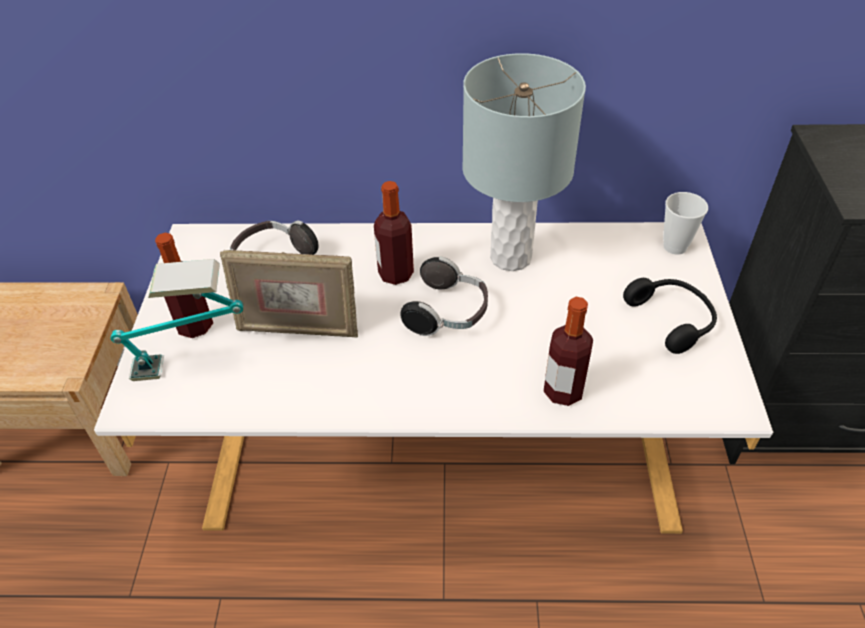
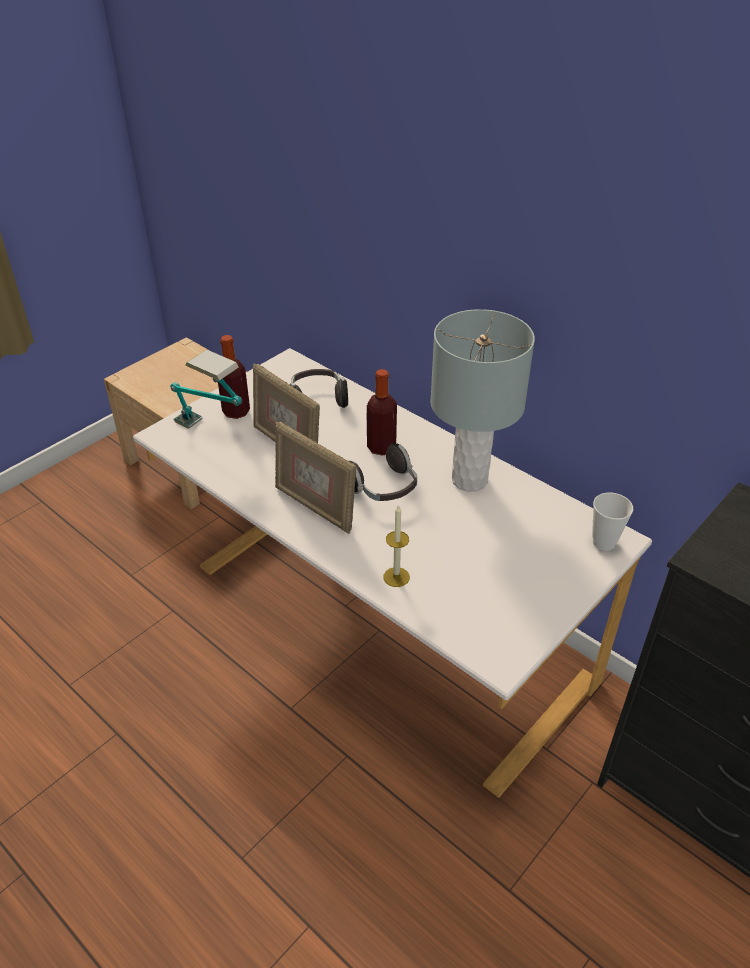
camera: 40 degrees right, 5 degrees down
bottle [543,297,593,406] -> candle [384,504,410,587]
black headphones [623,278,717,354] -> none
none -> picture frame [275,422,356,534]

